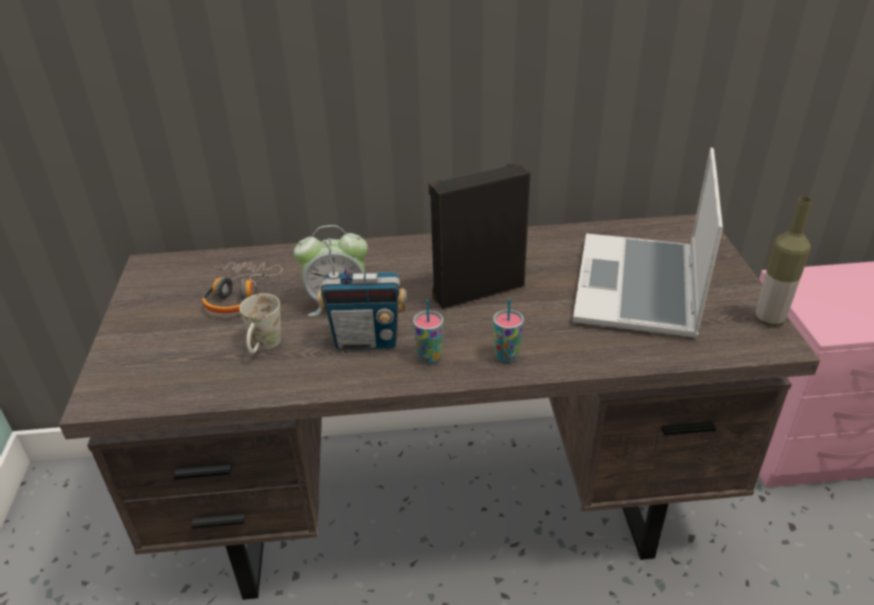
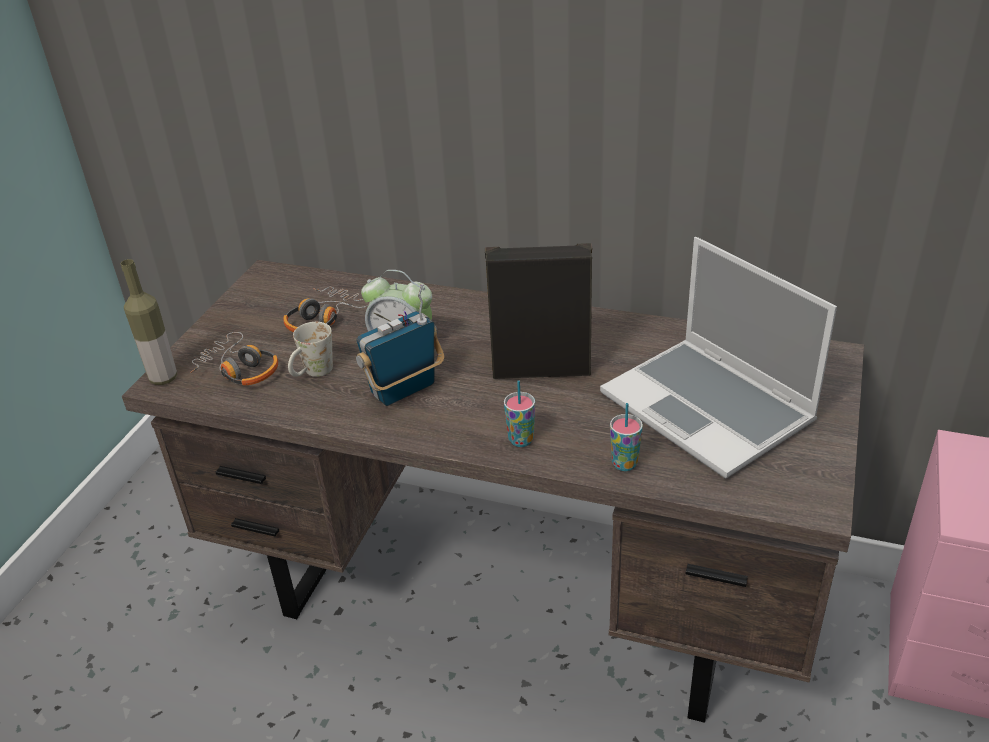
camera: 25 degrees right, 0 degrees up
radio [317,239,407,350] -> radio turned 120 degrees clockwise [356,284,444,406]
cup [413,299,443,364] -> cup moved to [610,403,643,471]
laptop [573,147,723,338] -> laptop turned 75 degrees counterclockwise [600,237,837,479]
bottle [755,196,813,327] -> bottle moved to [120,259,177,385]
none -> headphones [190,332,278,386]

